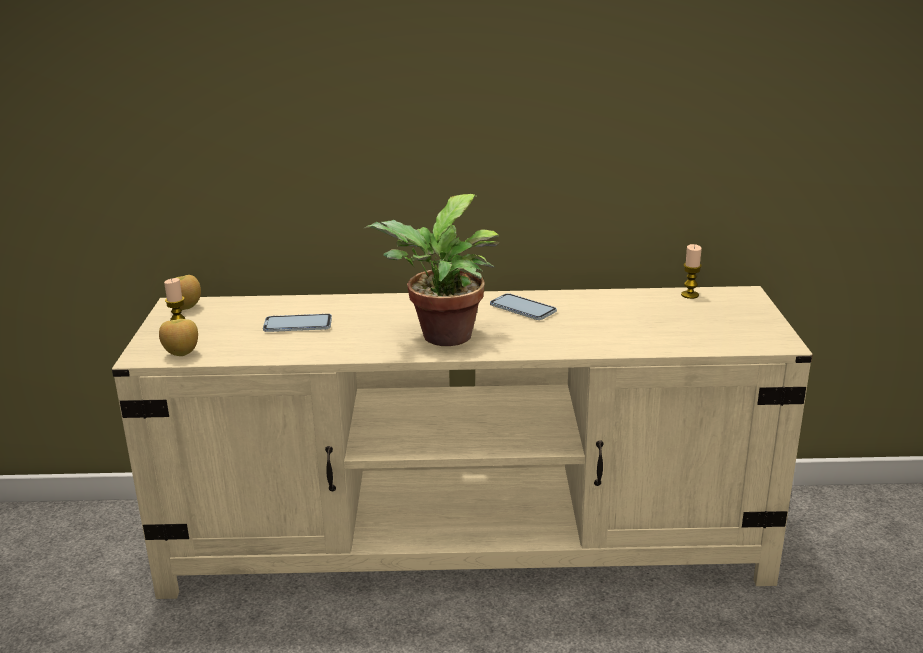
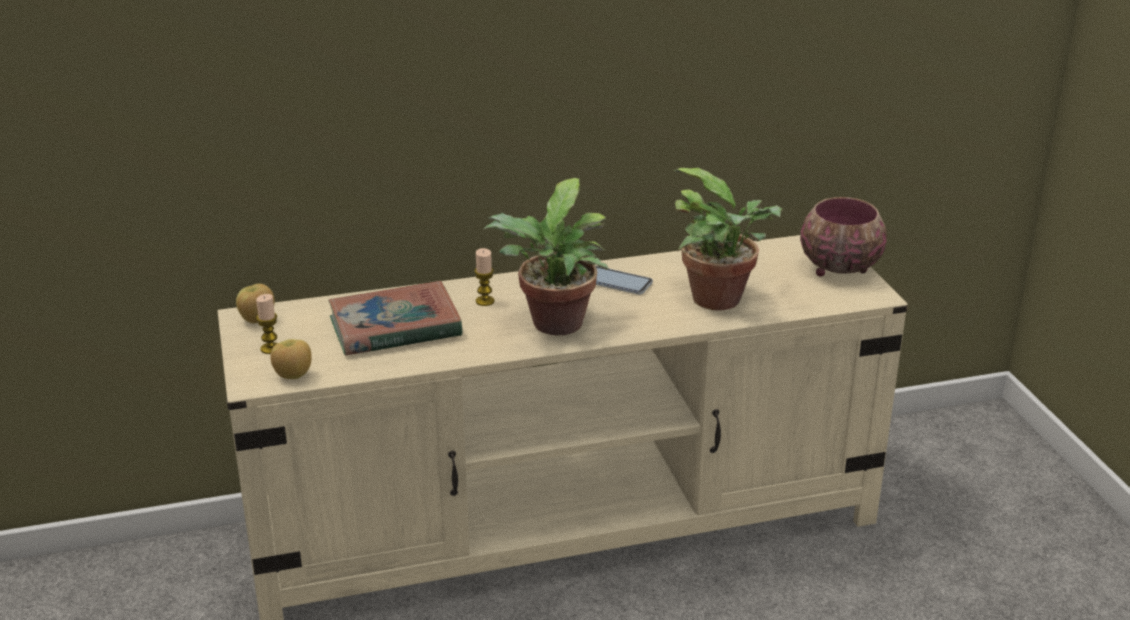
camera: 15 degrees left, 5 degrees up
phone [263,314,332,332] -> book [328,281,463,356]
candle [681,244,702,299] -> candle moved to [474,248,495,306]
none -> potted plant [674,168,783,310]
none -> bowl [800,197,887,277]

